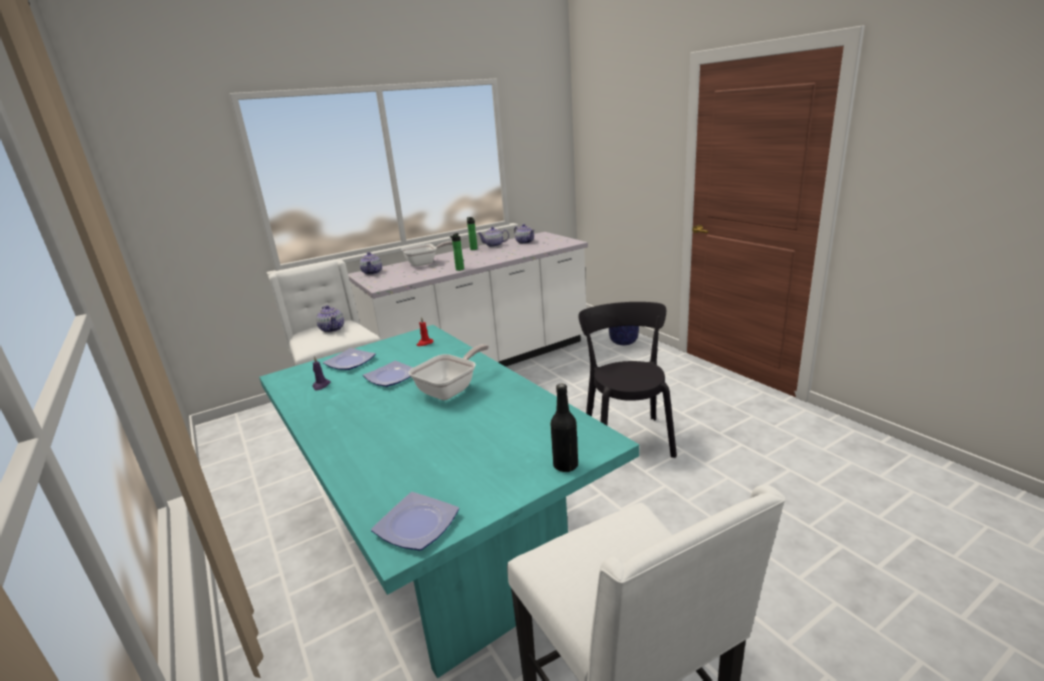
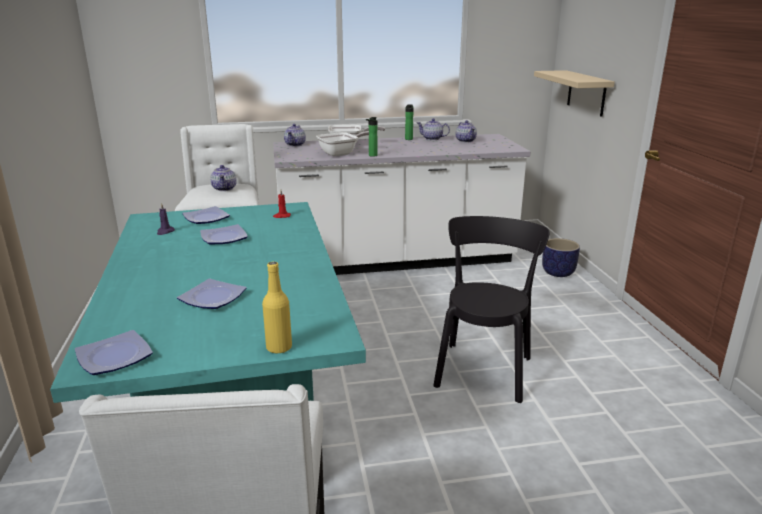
camera: 20 degrees right, 0 degrees up
frying pan [408,344,489,400] -> frying pan moved to [316,131,369,156]
black bottle [550,384,578,472] -> yellow bottle [262,262,292,354]
none -> plate [177,279,247,309]
none -> beige shelf [534,70,615,117]

